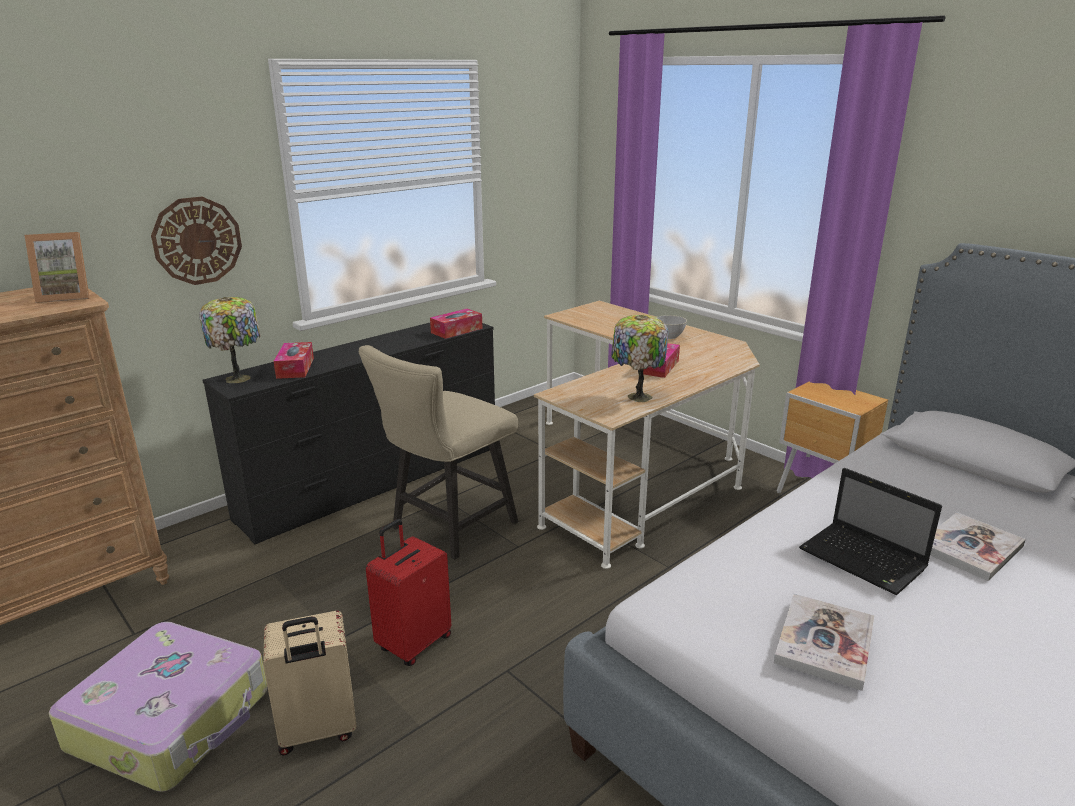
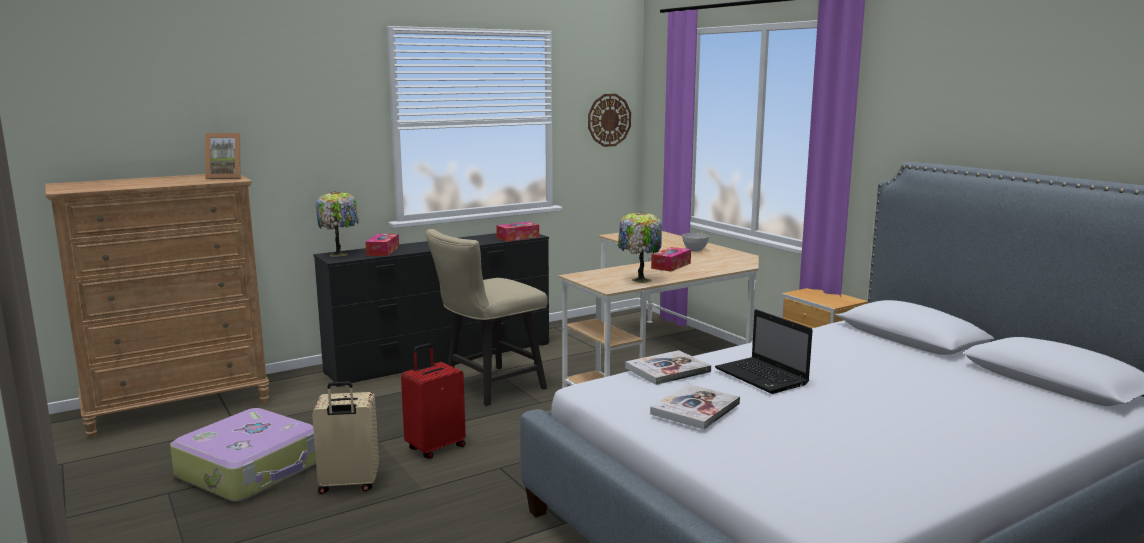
camera: 10 degrees right, 10 degrees down
wall clock [151,196,242,285] -> wall clock moved to [588,94,631,147]
book [930,512,1026,581] -> book moved to [625,350,711,385]

